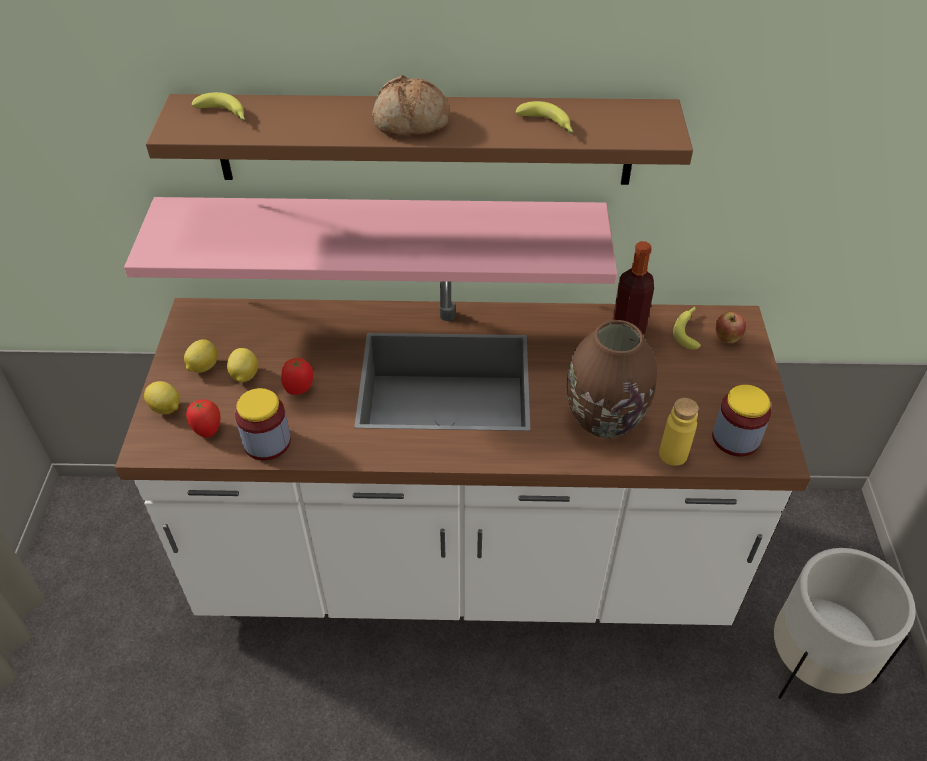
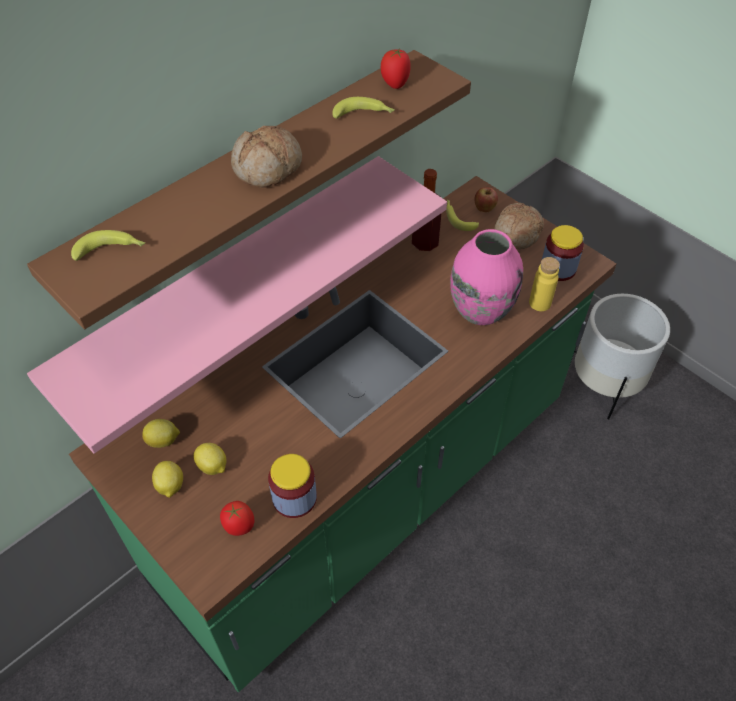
camera: 45 degrees left, 5 degrees up
white counter [115,281,811,625] -> green counter [69,176,617,692]
lemon [144,381,180,414] -> lemon moved to [142,419,180,448]
tomato [281,358,313,395] -> tomato moved to [381,48,411,89]
brown vase [567,320,657,438] -> pink vase [450,229,523,325]
none -> bread [494,203,544,249]

